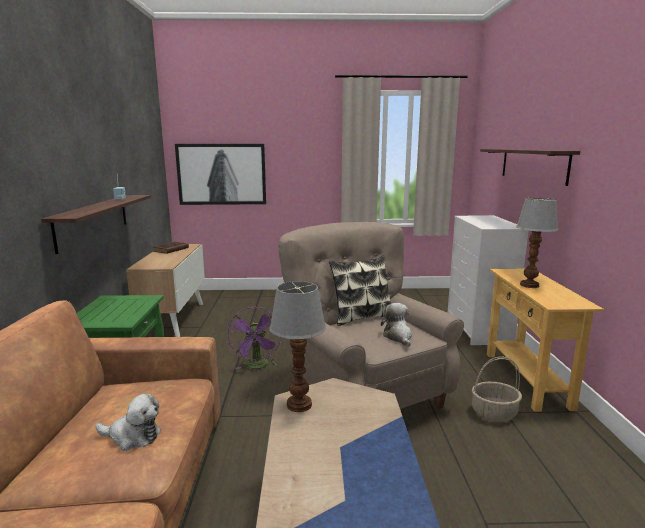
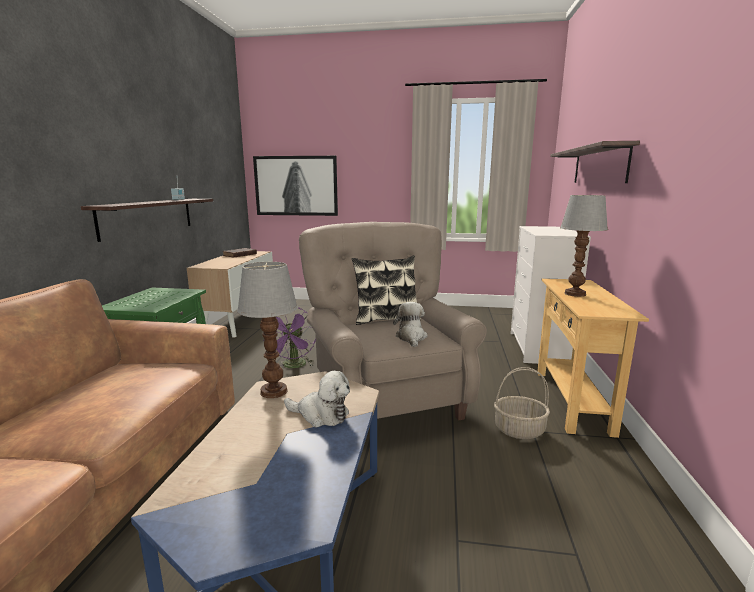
camera: 10 degrees right, 0 degrees up
plush toy [95,394,161,451] -> plush toy moved to [284,371,350,427]

